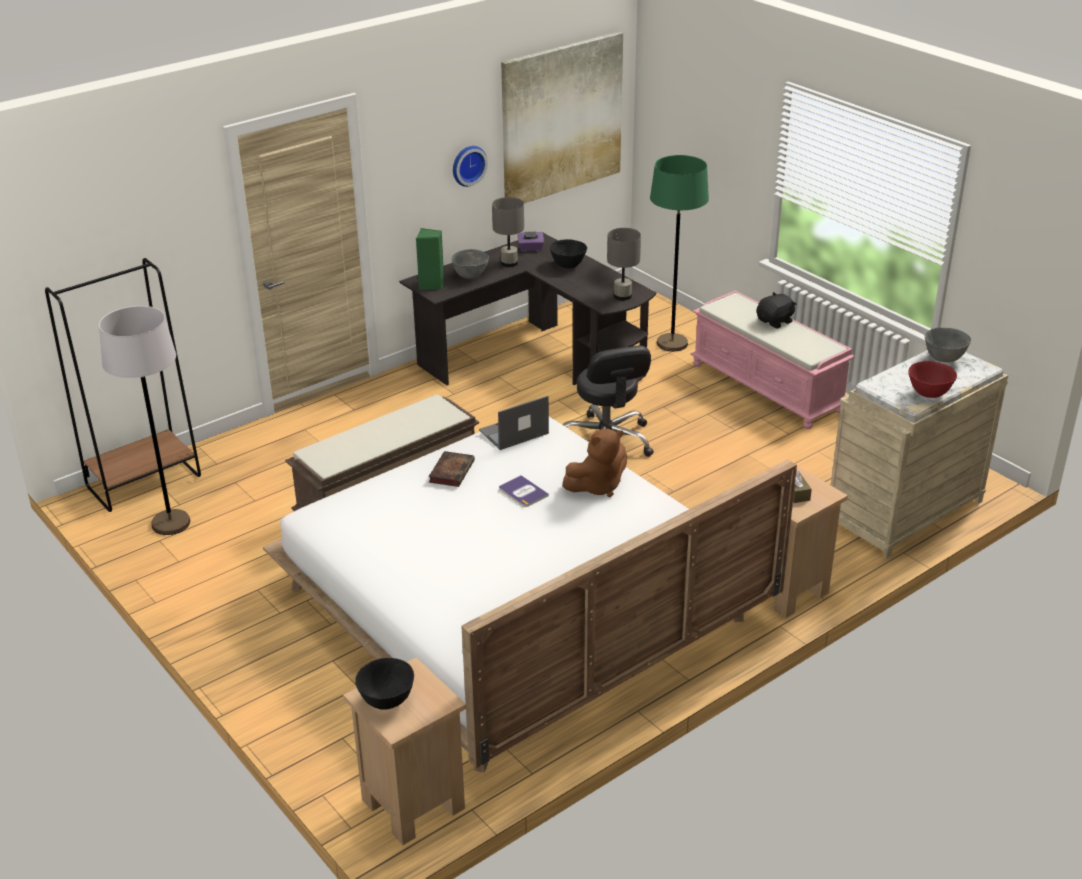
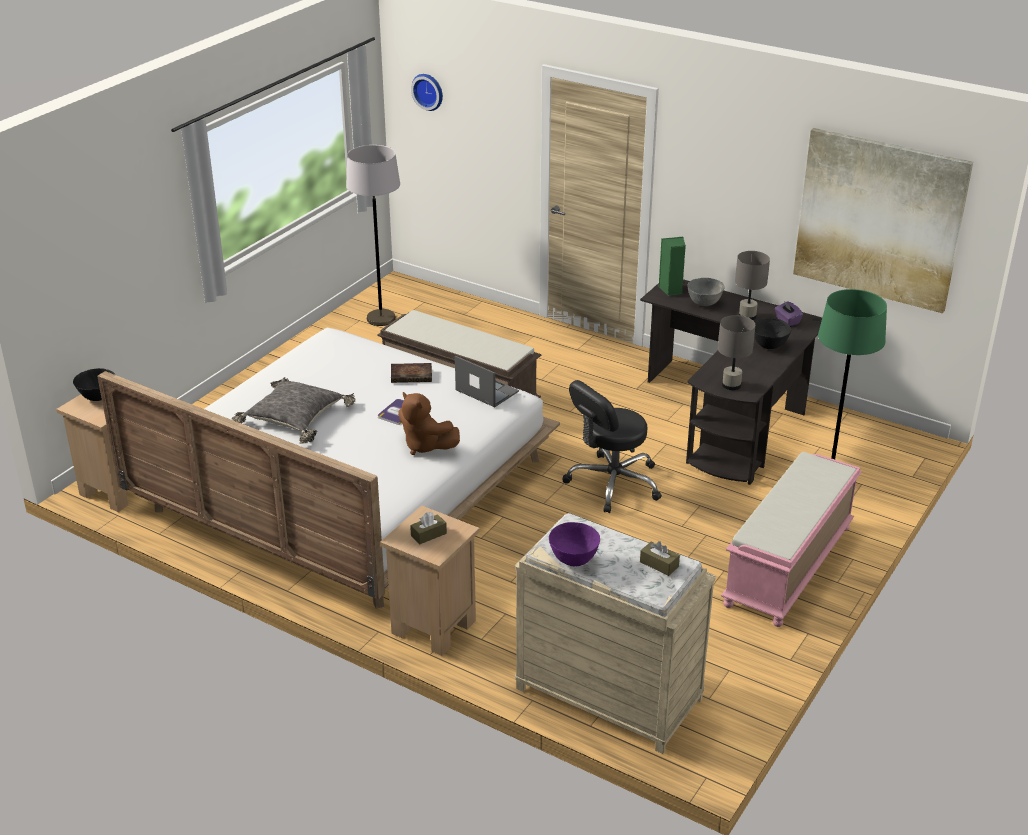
camera: 70 degrees right, 0 degrees up
clothes rack [45,258,201,512] -> none
wall clock [453,146,488,187] -> wall clock moved to [411,74,443,111]
black plush toy [757,292,796,329] -> none
red bowl [909,361,957,398] -> purple bowl [549,522,600,566]
grey bowl [925,327,971,362] -> brown tissue box [640,541,680,576]
none -> pillow [232,377,356,444]

